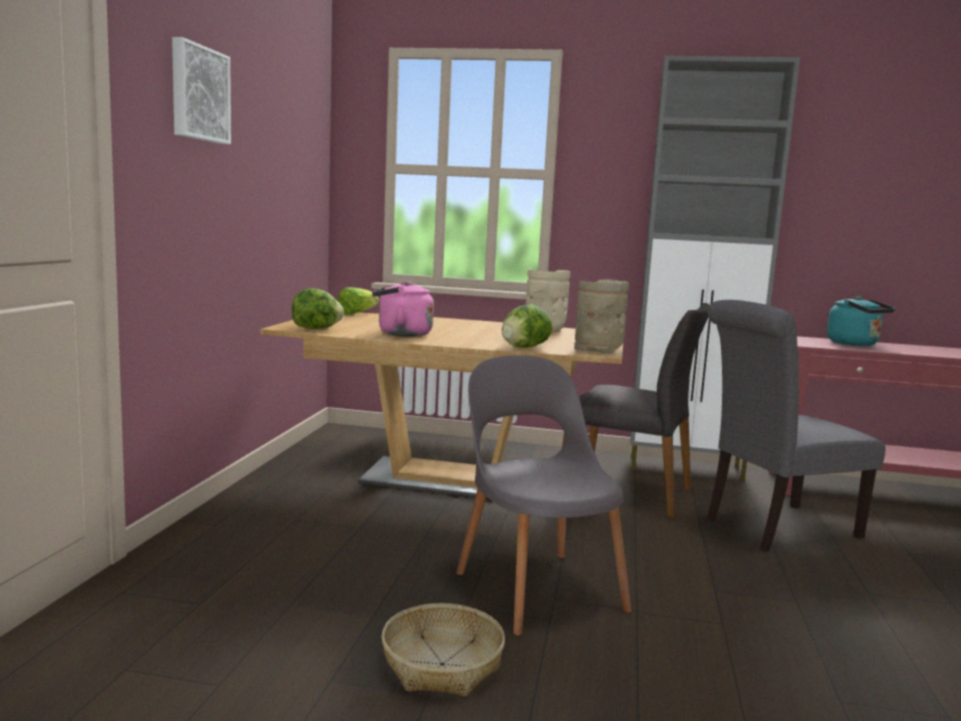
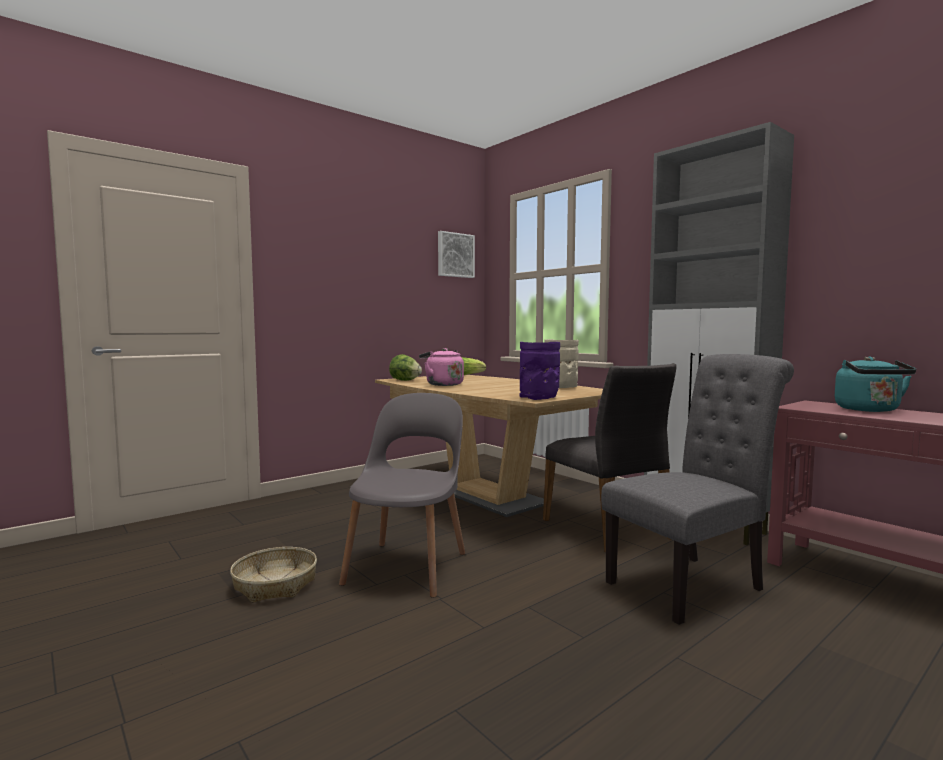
camera: 40 degrees right, 5 degrees down
picture [172,37,231,144] -> picture moved to [438,231,475,278]
lettuce [502,304,552,348] -> none
beige vase [574,279,629,353] -> purple vase [520,342,560,400]
grey chair [707,300,886,552] -> grey chair turned 135 degrees clockwise [601,354,794,625]

